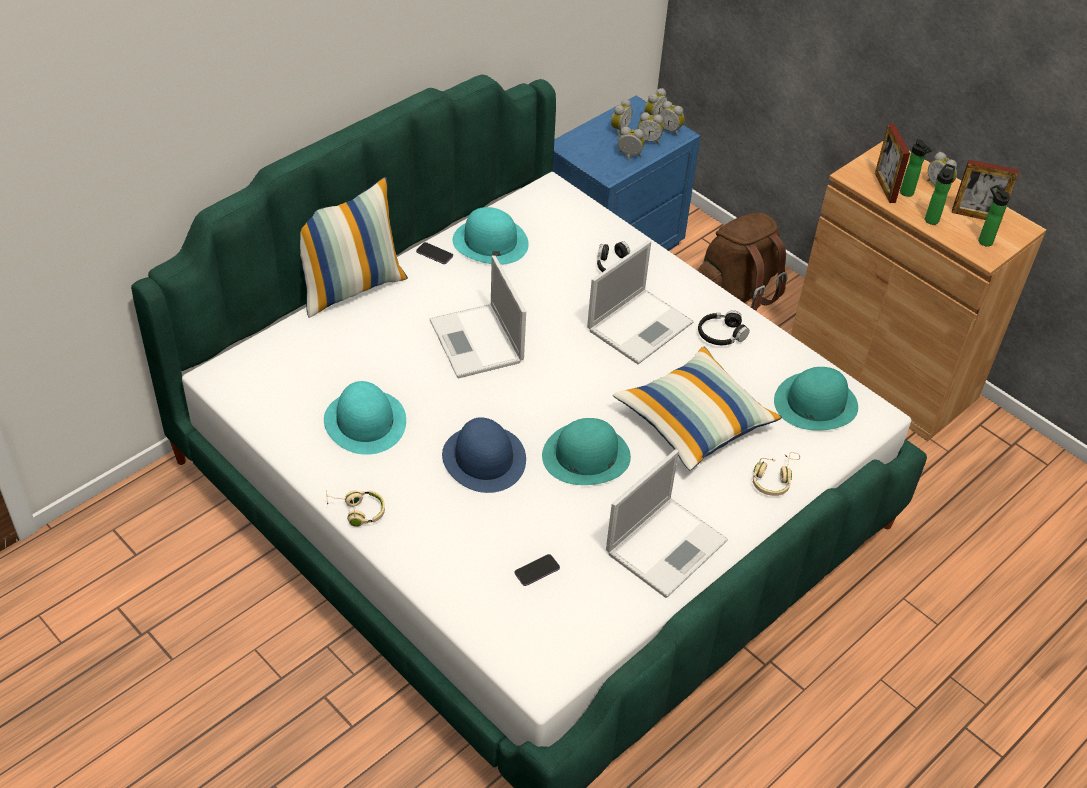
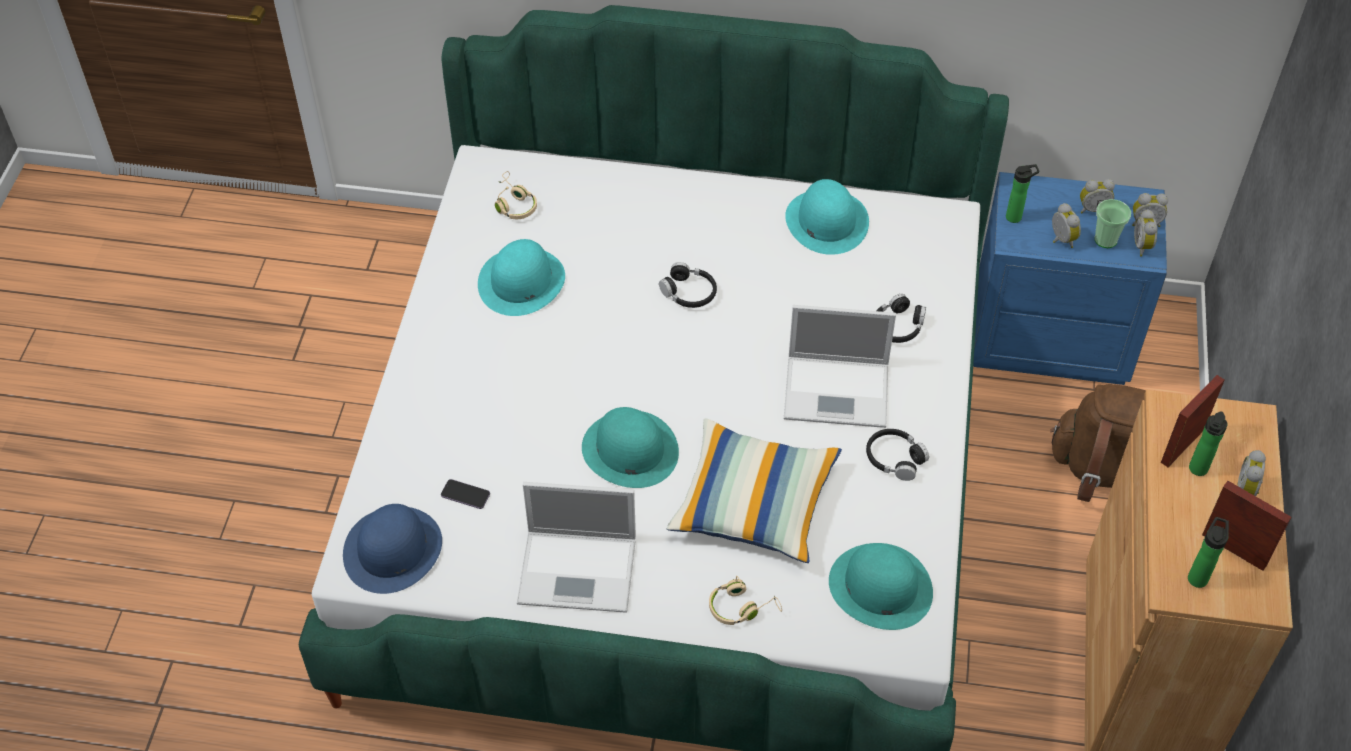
camera: 55 degrees right, 5 degrees up
pillow [300,177,408,318] -> none
beige headphones [326,490,385,527] -> beige headphones moved to [495,171,537,219]
phone [416,242,453,264] -> none
laptop [430,255,526,378] -> black headphones [659,262,717,308]
blue hat [442,417,526,493] -> blue hat moved to [343,504,442,594]
alarm clock [637,112,664,145] -> cup [1094,199,1131,248]
bottle [925,164,955,225] -> bottle moved to [1006,164,1039,223]
picture frame [952,160,1019,221] -> picture frame turned 150 degrees clockwise [1202,481,1291,571]

